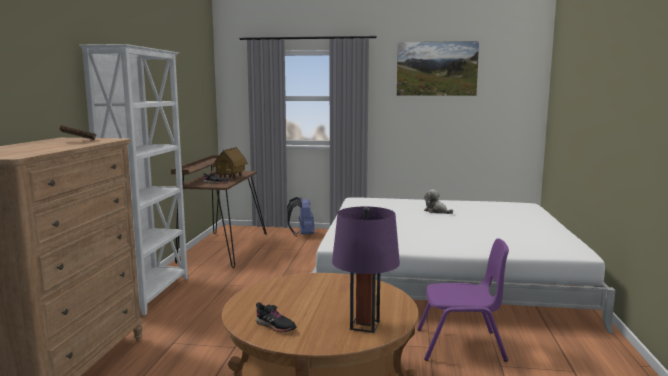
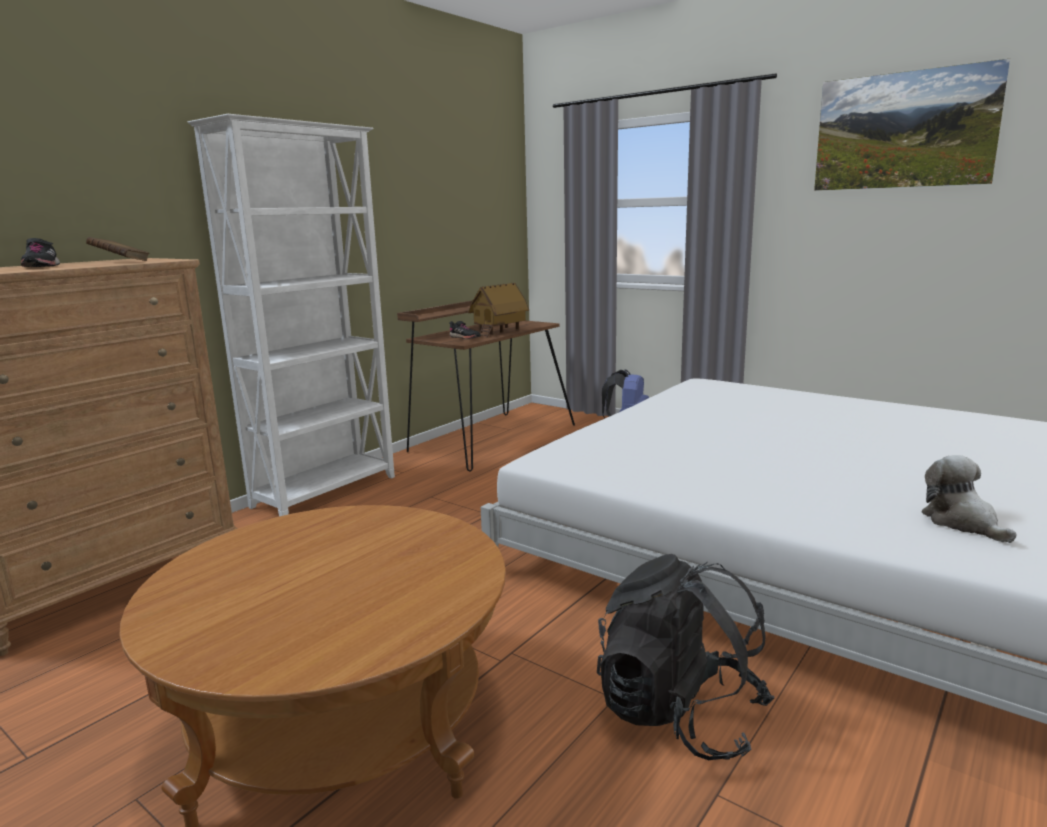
camera: 30 degrees right, 5 degrees up
black shoe [256,302,297,332] -> black shoe moved to [21,238,60,267]
purple table lamp [332,207,400,333] -> none
purple chair [417,238,509,362] -> black backpack [597,554,775,760]
plush toy [424,189,453,214] -> plush toy moved to [922,455,1017,543]

